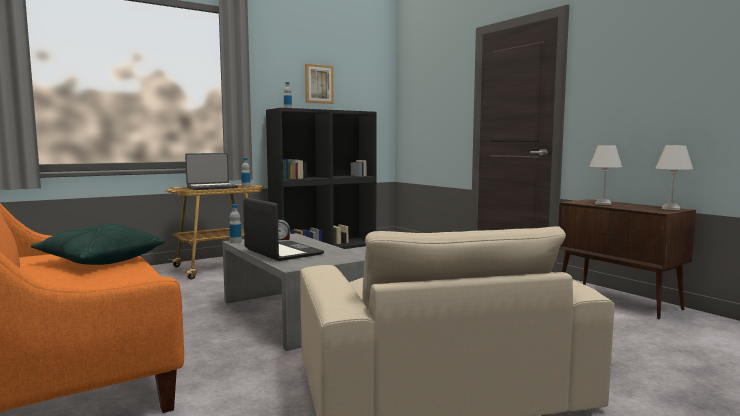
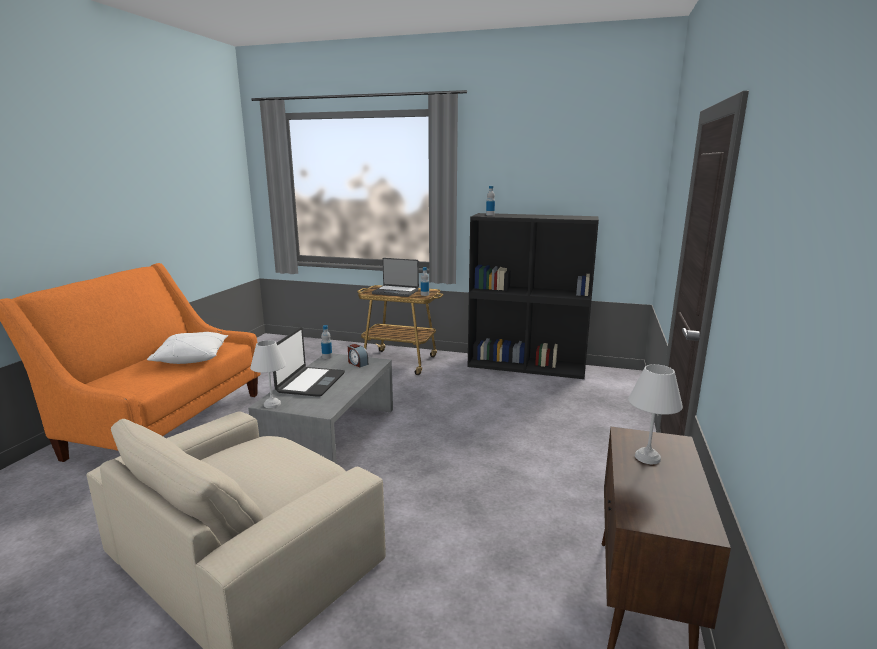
camera: 50 degrees right, 10 degrees up
green pillow [31,224,165,265] -> white pillow [147,332,228,364]
picture [305,64,334,104] -> none
white table lamp [655,146,693,210] -> white table lamp moved to [250,340,286,408]

